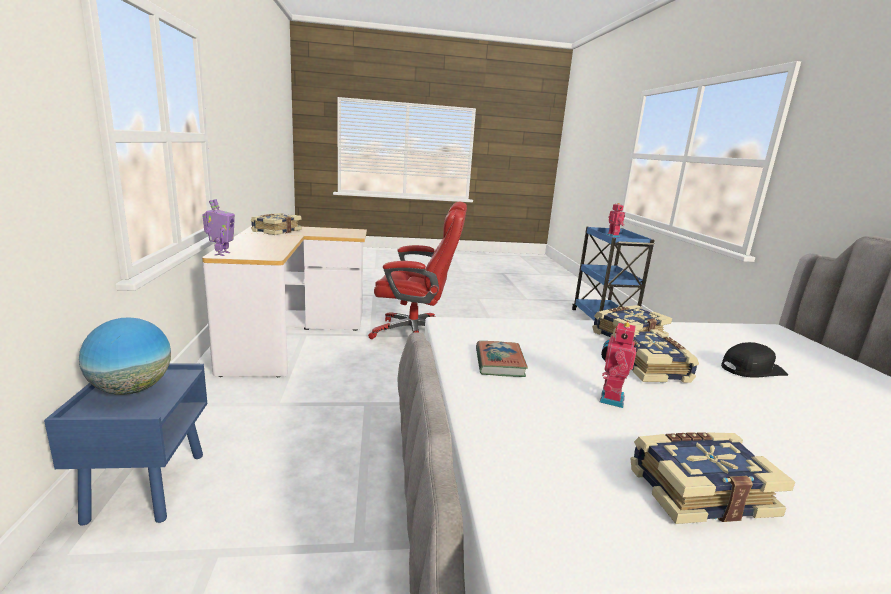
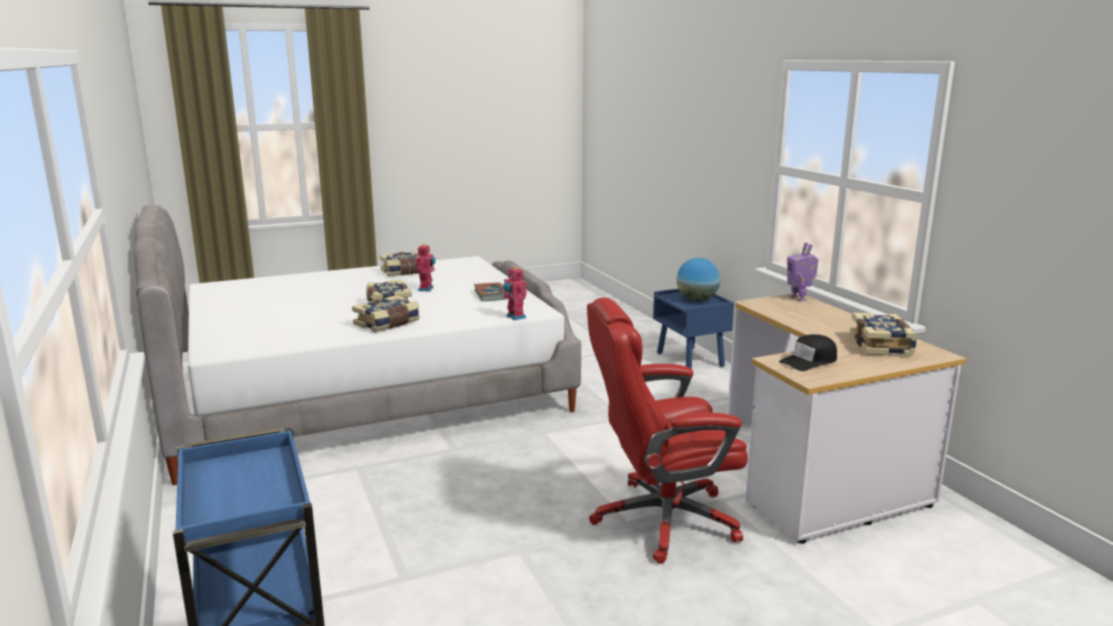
camera: 165 degrees right, 0 degrees up
toy robot [607,203,625,237] -> toy robot moved to [503,267,527,320]
black cap [721,342,788,378] -> black cap moved to [779,334,837,371]

